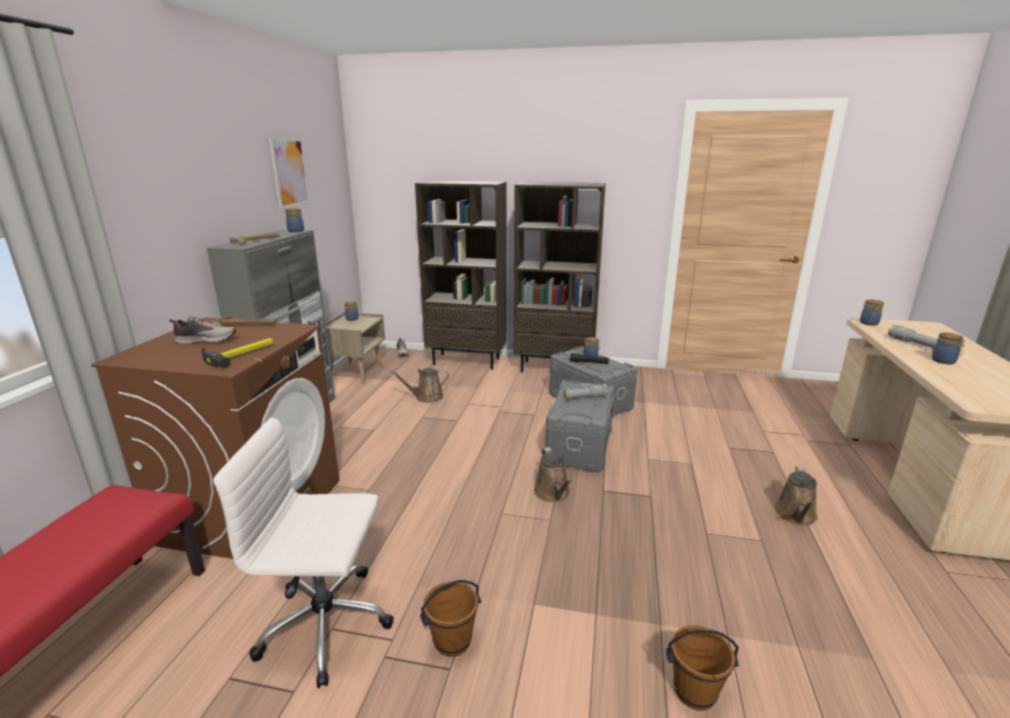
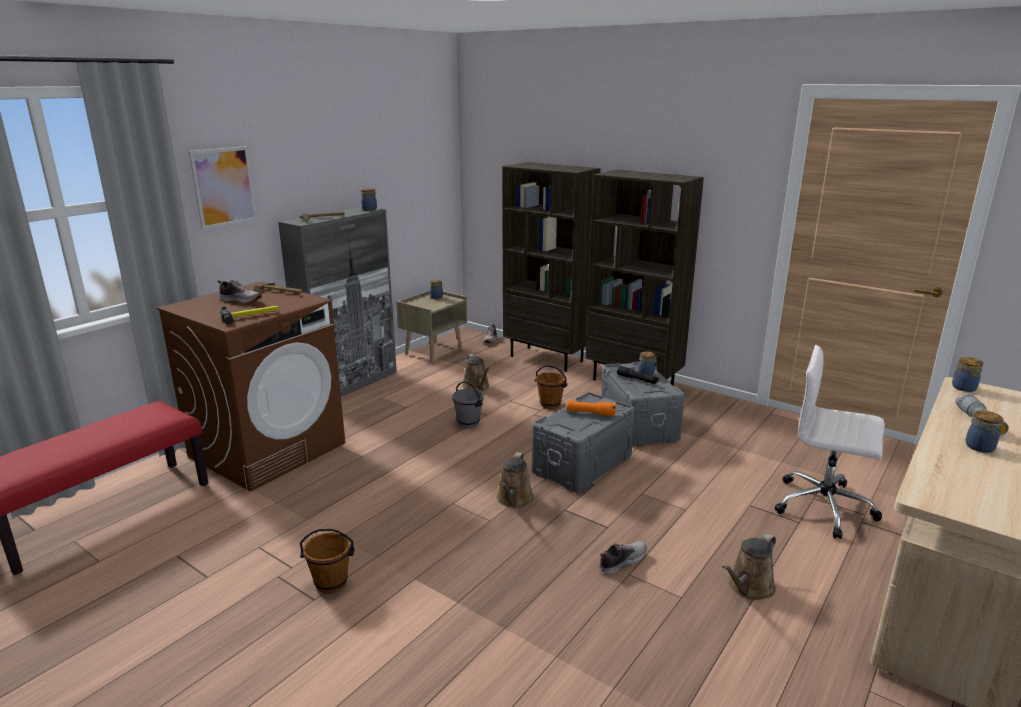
camera: 25 degrees right, 0 degrees up
white office chair [213,417,394,689] -> white office chair moved to [775,345,885,539]
picture [269,138,310,209] -> picture moved to [189,146,257,230]
brown watering can [389,368,449,403] -> brown watering can turned 120 degrees counterclockwise [462,354,489,391]
grey flashlight [563,384,608,400] -> orange flashlight [567,400,616,416]
brown bucket [666,625,739,711] -> brown bucket moved to [535,365,568,409]
none -> grey bucket [452,381,484,428]
none -> shoe [599,541,647,575]

